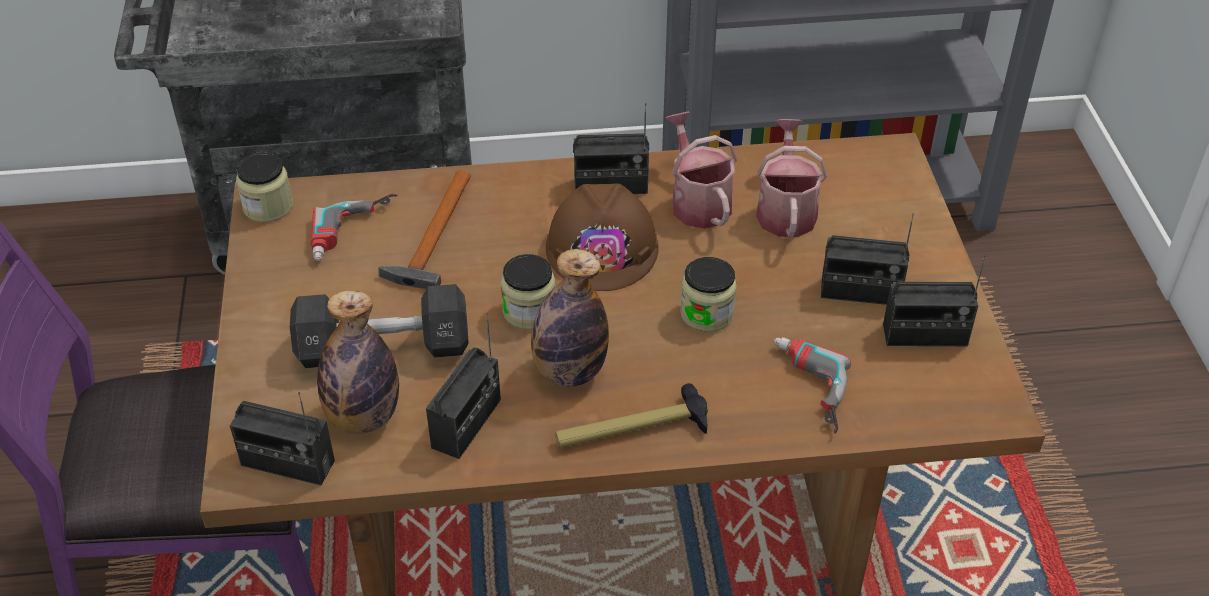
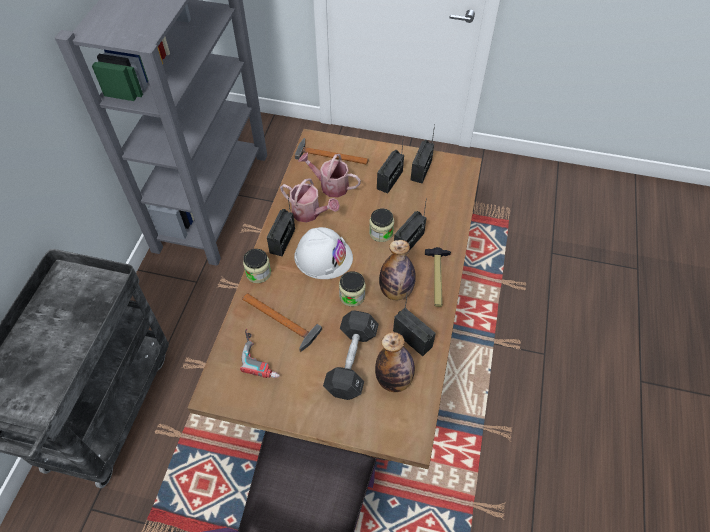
camera: 70 degrees left, 10 degrees up
radio [230,392,335,485] -> radio moved to [394,198,427,250]
jar [236,152,293,222] -> jar moved to [243,249,271,283]
brown hard hat [546,183,659,291] -> white hard hat [294,227,353,279]
watering can [665,112,737,229] -> watering can turned 150 degrees counterclockwise [280,178,340,223]
power drill [774,337,851,434] -> none
none -> hammer [294,138,369,165]

